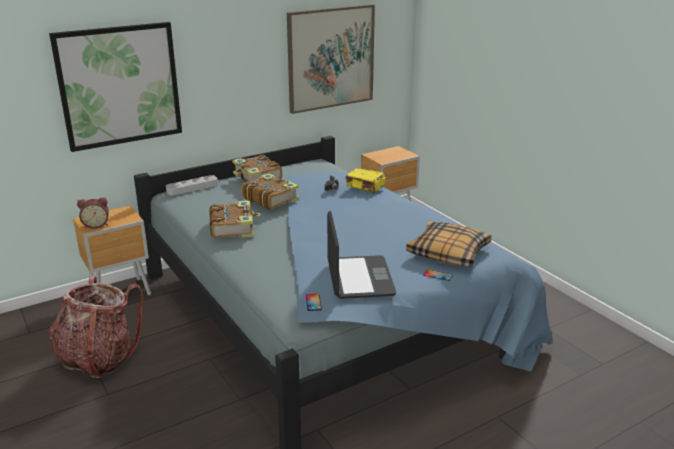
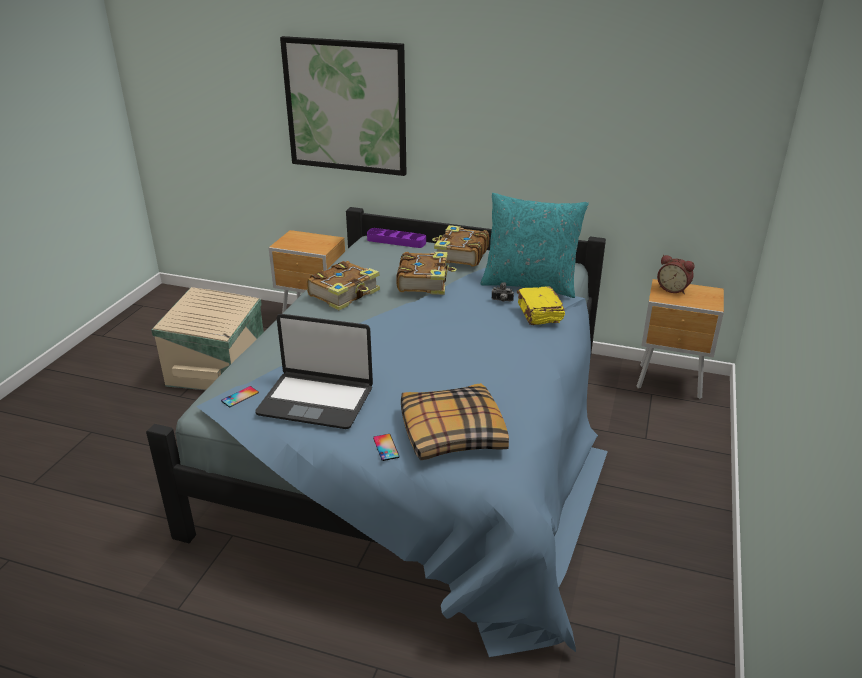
camera: 50 degrees right, 5 degrees up
backpack [49,275,143,378] -> beige storage box [151,287,264,390]
alarm clock [77,197,109,229] -> alarm clock moved to [657,255,695,294]
grey tray [166,175,218,196] -> purple tray [367,228,426,248]
picture [287,4,375,114] -> none
laptop [327,211,396,299] -> laptop turned 60 degrees clockwise [255,314,373,429]
none -> turquoise pillow [480,193,589,298]

